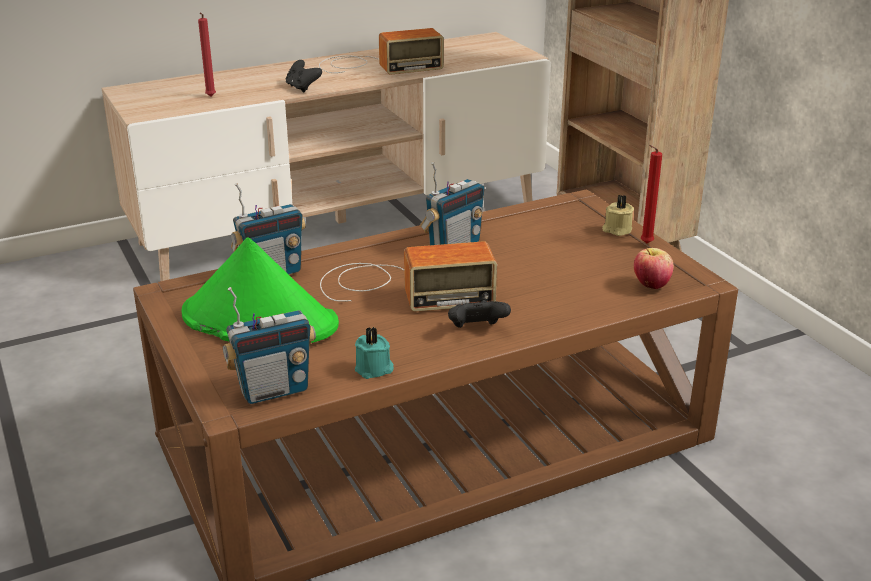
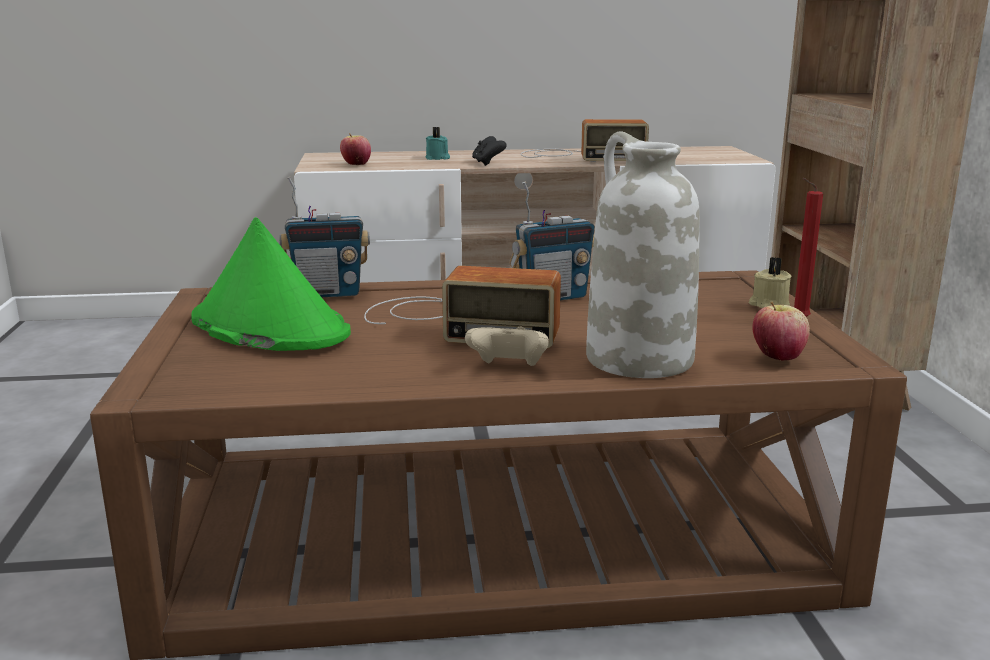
camera: 20 degrees right, 10 degrees down
red candle [198,12,216,96] -> none
radio [223,287,316,404] -> none
turquoise candle [355,327,394,379] -> turquoise candle moved to [425,127,450,160]
black game controller [448,298,511,328] -> beige game controller [465,327,549,366]
none -> apple [340,133,371,165]
none -> white vase [586,132,700,378]

